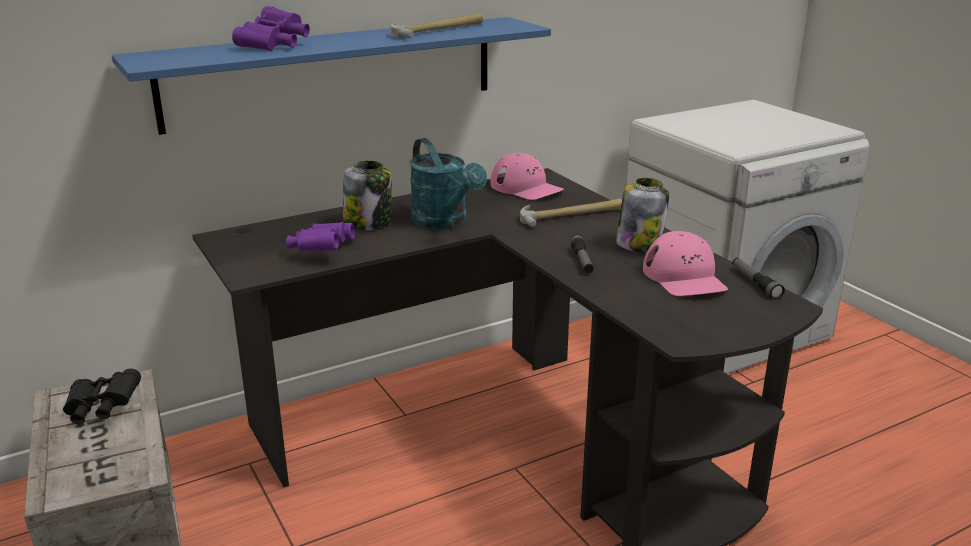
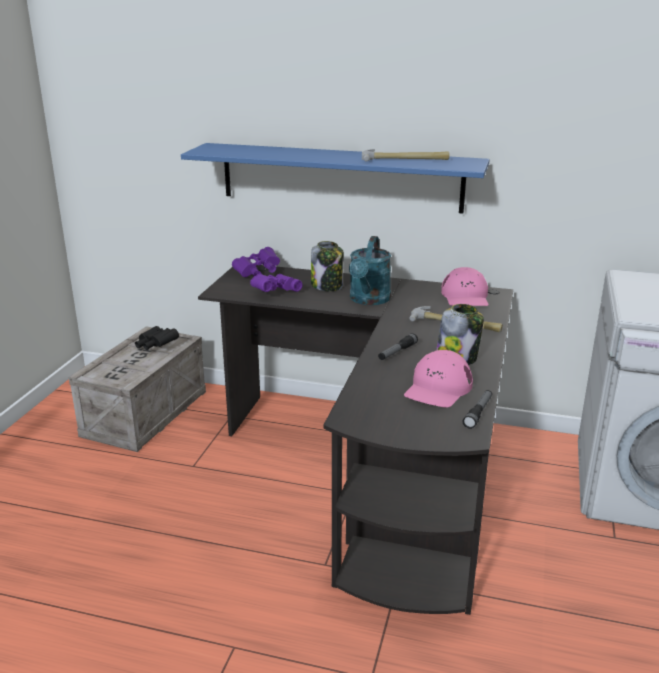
camera: 45 degrees right, 0 degrees up
purple binoculars [232,6,310,51] -> purple binoculars moved to [232,247,280,277]

